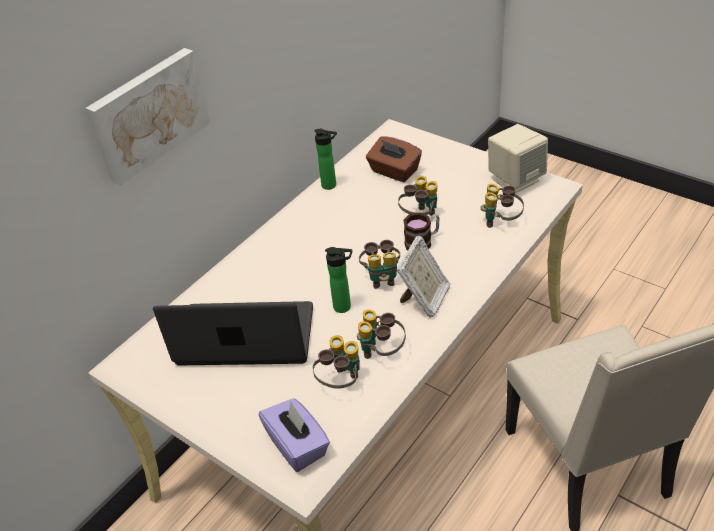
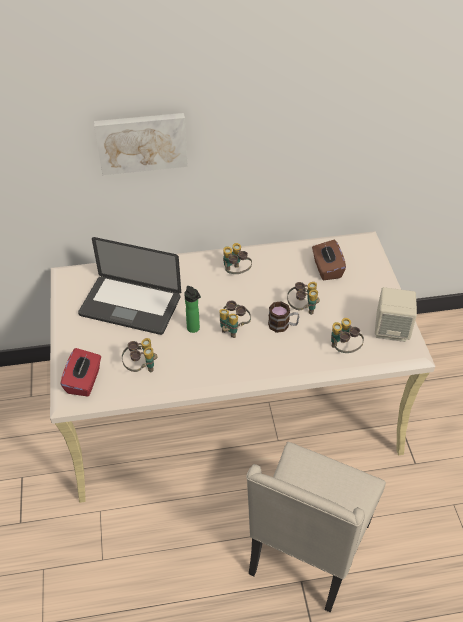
camera: 40 degrees right, 5 degrees up
laptop [153,301,313,365] -> laptop turned 150 degrees clockwise [78,237,181,335]
purple tissue box [259,398,330,472] -> red tissue box [60,348,101,397]
bottle [314,129,337,190] -> none
binoculars [357,309,406,359] -> binoculars moved to [223,243,252,274]
picture frame [396,236,450,318] -> none

